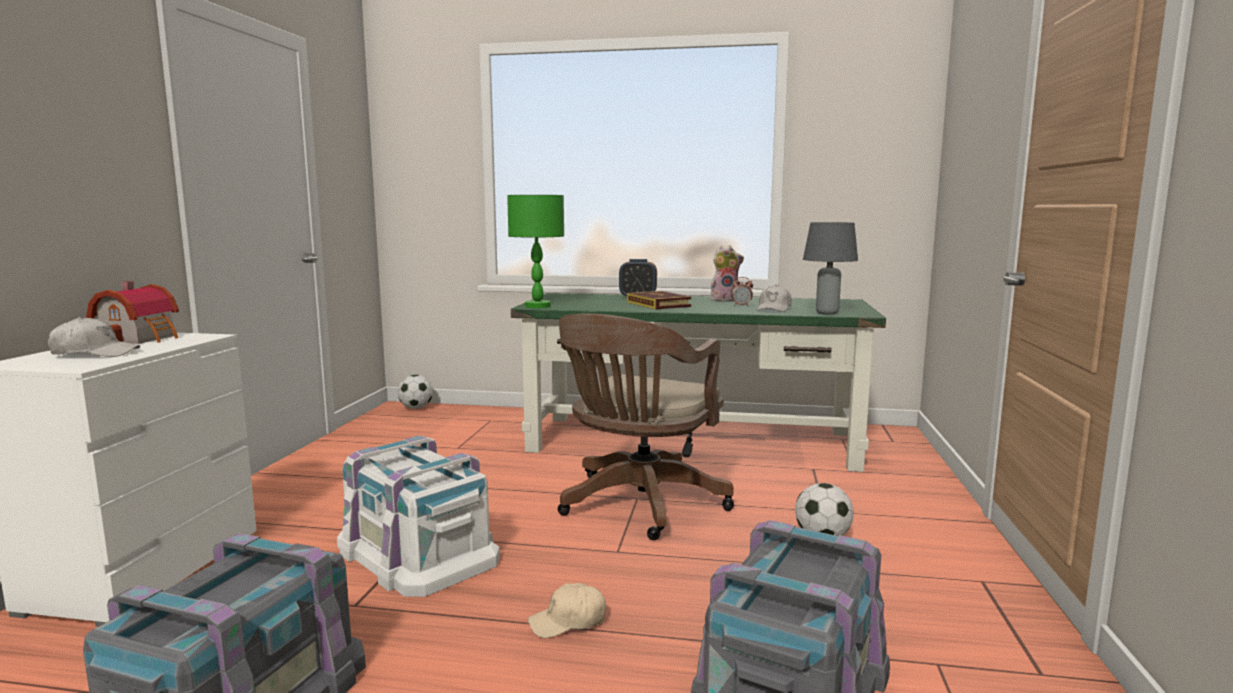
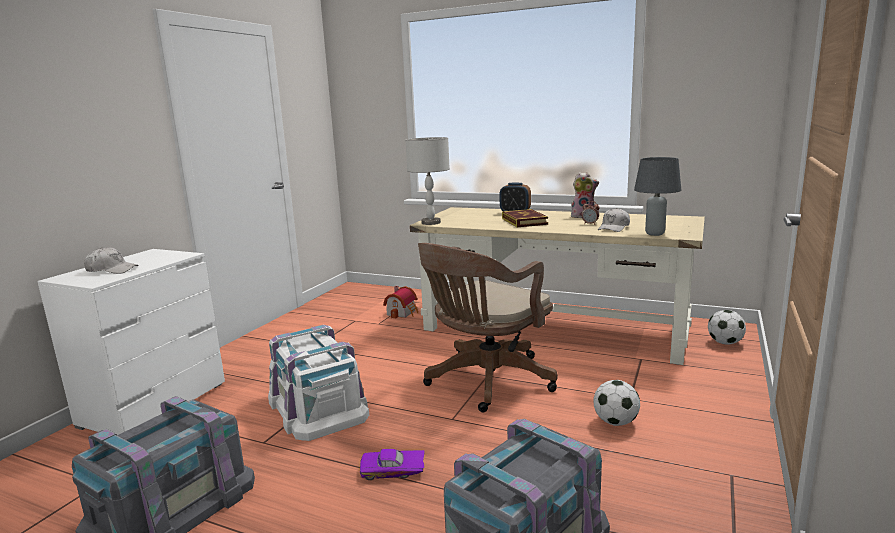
camera: 15 degrees right, 5 degrees up
toy house [86,281,179,344] -> toy house moved to [383,286,418,319]
football [397,375,433,409] -> football moved to [708,310,746,345]
green table lamp [507,195,564,308] -> grey table lamp [406,137,450,225]
green desk [511,293,886,472] -> beige desk [410,207,705,365]
beige cap [528,583,606,638] -> purple toy car [360,449,425,480]

